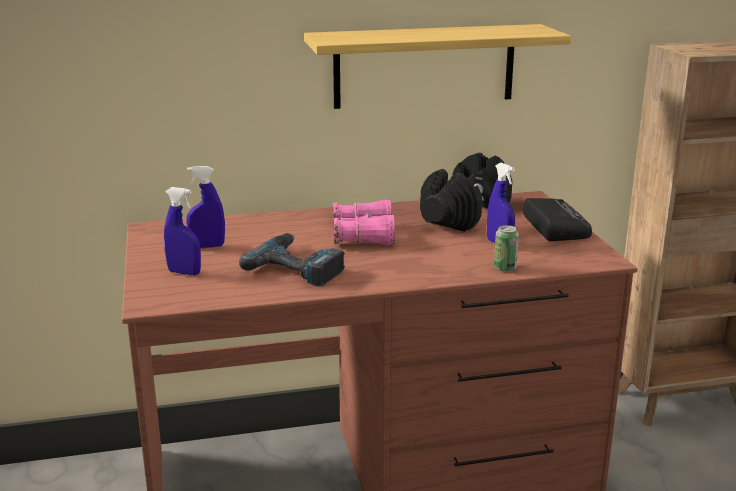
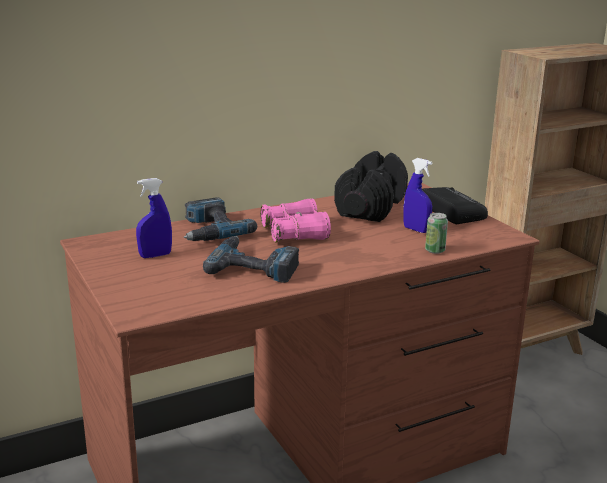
camera: 15 degrees left, 0 degrees up
blue spray bottle [164,187,201,276] -> none
shelf [304,24,571,109] -> none
none -> power drill [184,197,257,241]

